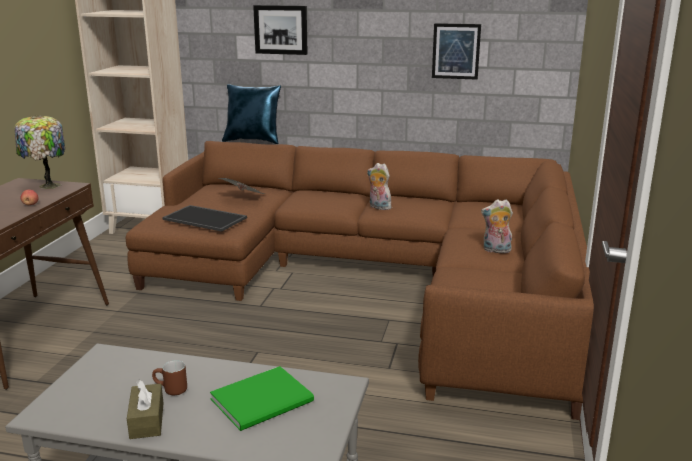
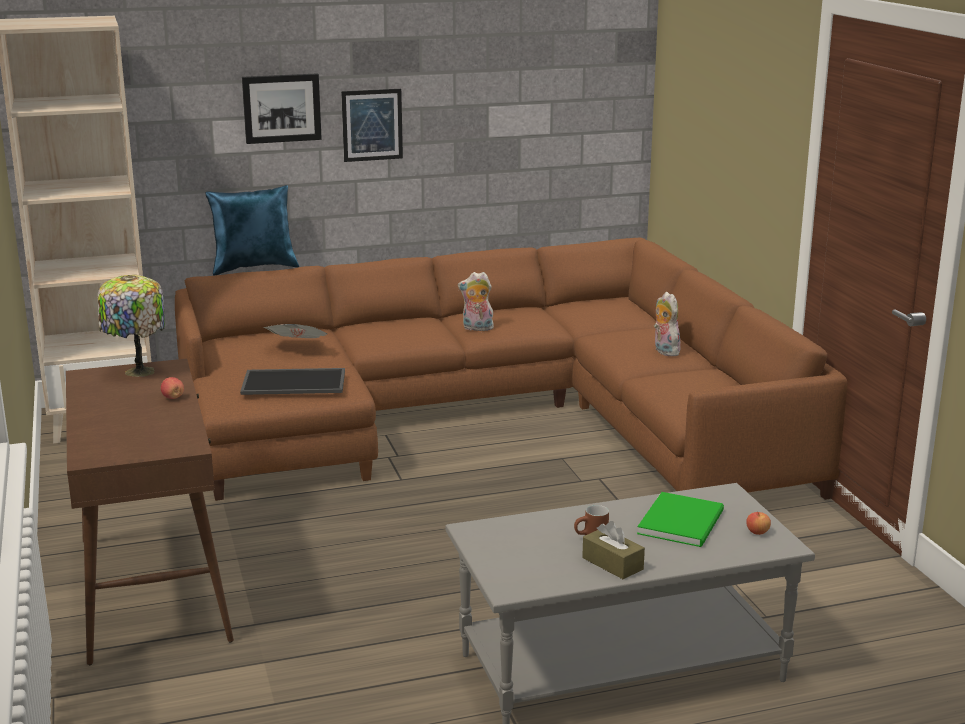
camera: 30 degrees left, 0 degrees up
picture [432,23,481,80] -> picture moved to [341,89,403,162]
plush toy [481,200,513,253] -> plush toy turned 90 degrees clockwise [654,292,681,356]
none -> apple [746,511,771,535]

